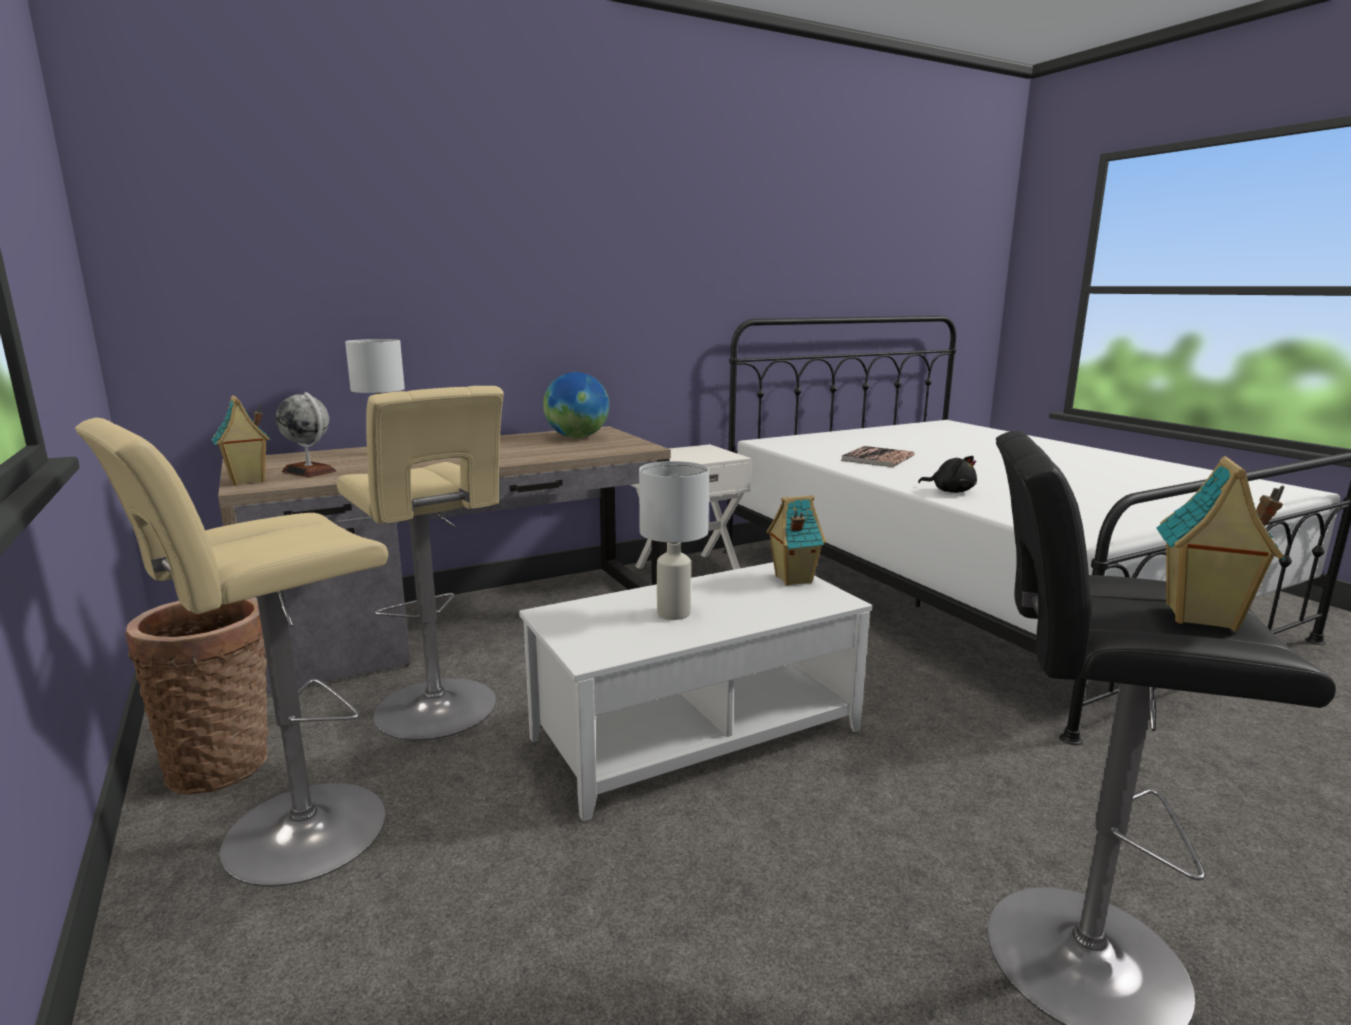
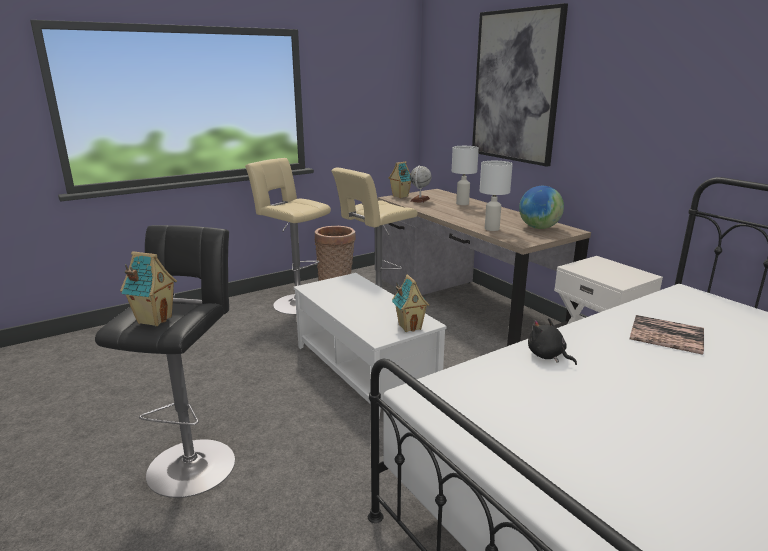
camera: 85 degrees right, 5 degrees up
white table lamp [639,461,709,620] -> white table lamp moved to [480,161,513,231]
black plush toy [918,456,977,493] -> black plush toy turned 105 degrees clockwise [528,318,577,365]
none -> picture [472,3,568,167]

